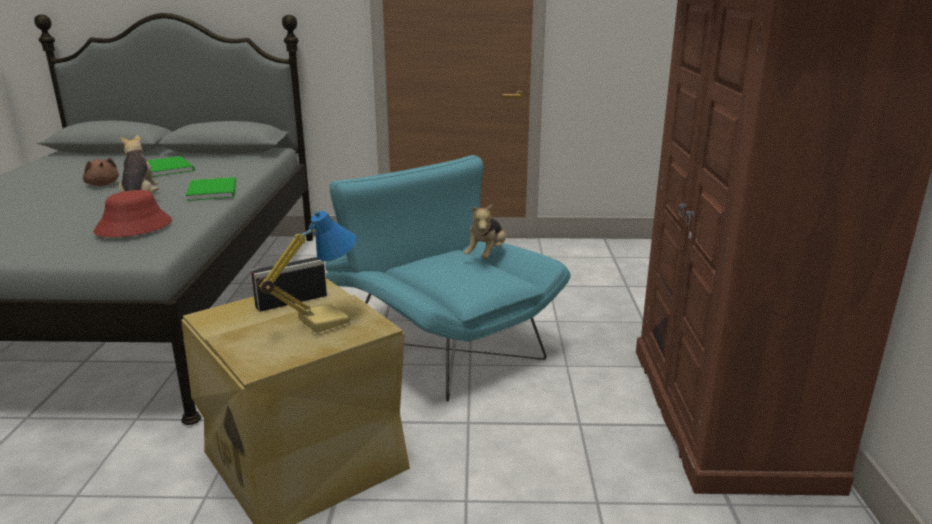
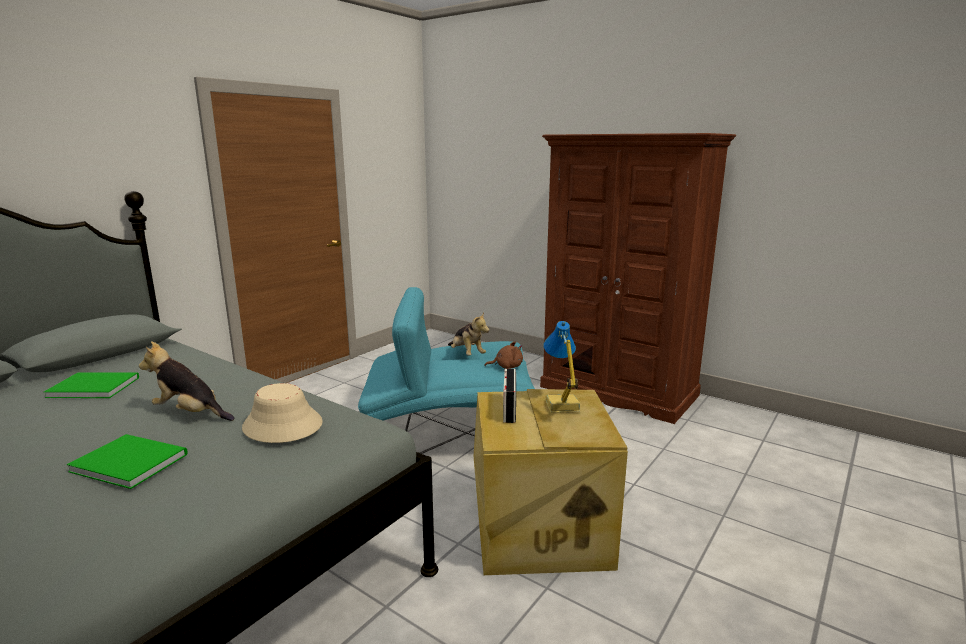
camera: 55 degrees left, 5 degrees down
brown plush toy [83,158,119,186] -> brown plush toy moved to [485,342,523,369]
red hat [93,190,172,237] -> beige hat [242,383,323,443]
green book [186,177,236,201] -> green book moved to [67,434,188,489]

